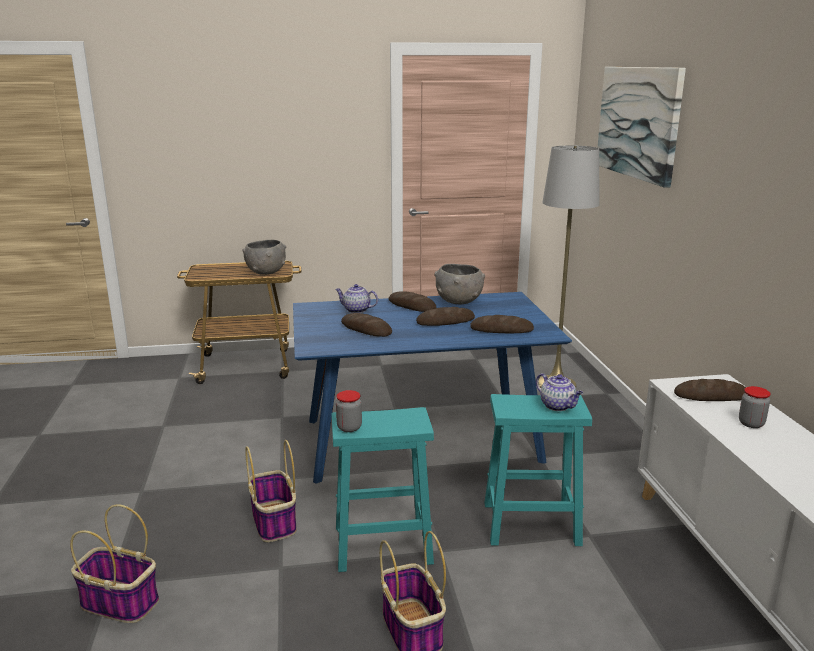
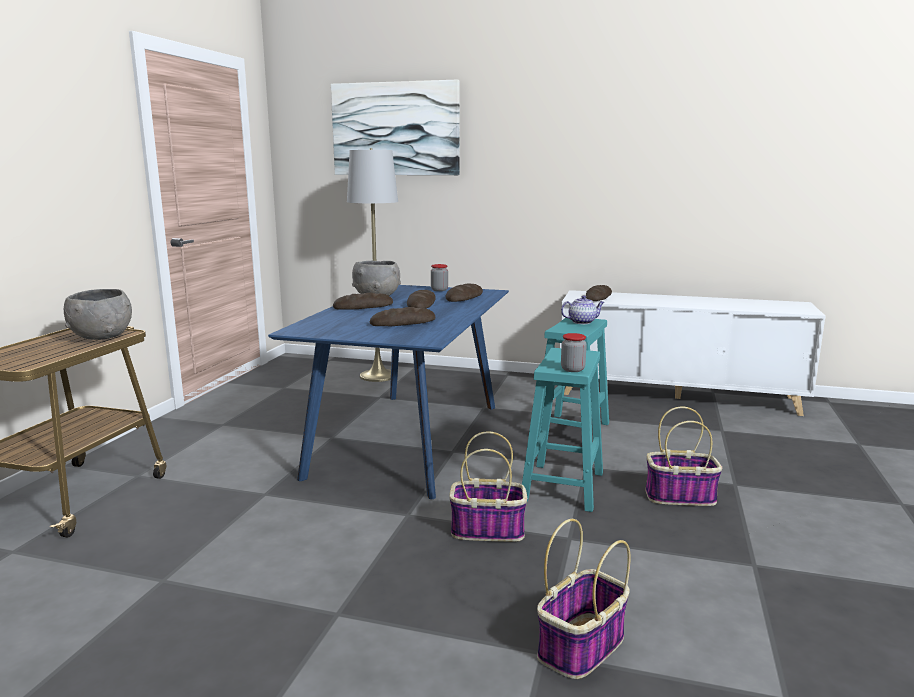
camera: 65 degrees left, 5 degrees down
teapot [335,284,378,313] -> none
jar [739,386,771,428] -> jar moved to [431,264,448,291]

